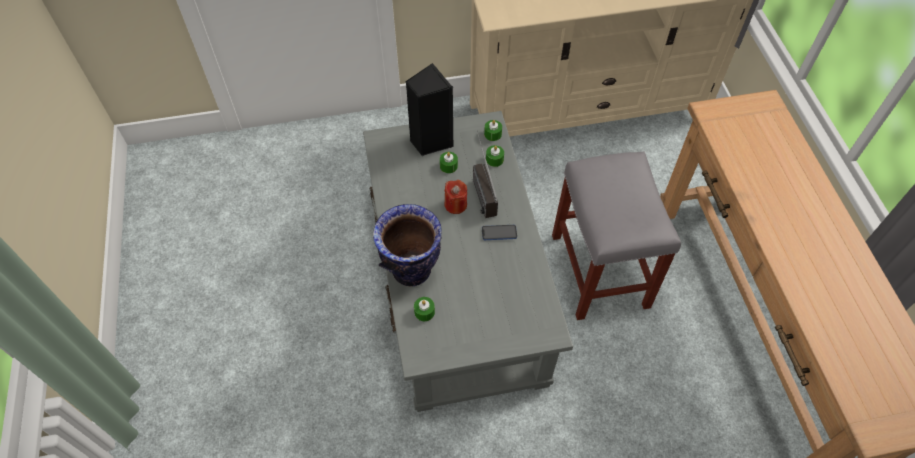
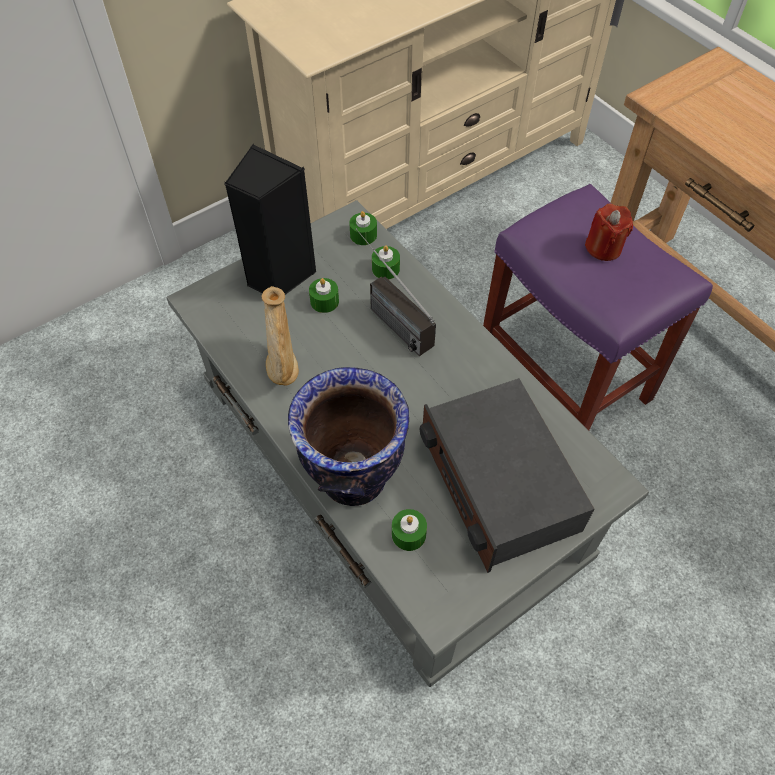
camera: 25 degrees left, 0 degrees up
red candle [444,180,467,214] -> red candle moved to [585,203,633,261]
phone [482,225,517,240] -> none
grey stool [552,151,681,320] -> purple stool [483,184,713,431]
none -> beige vase [261,286,299,386]
none -> radio [420,378,594,573]

